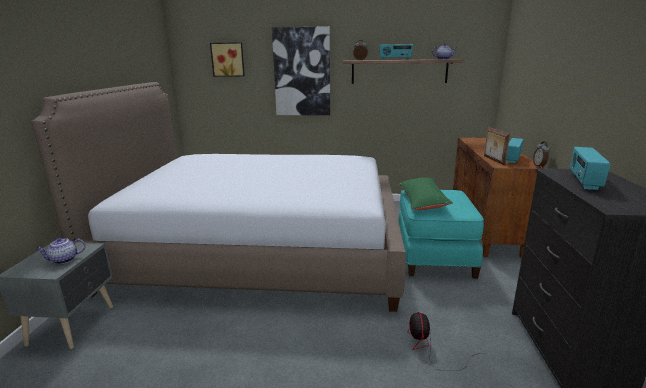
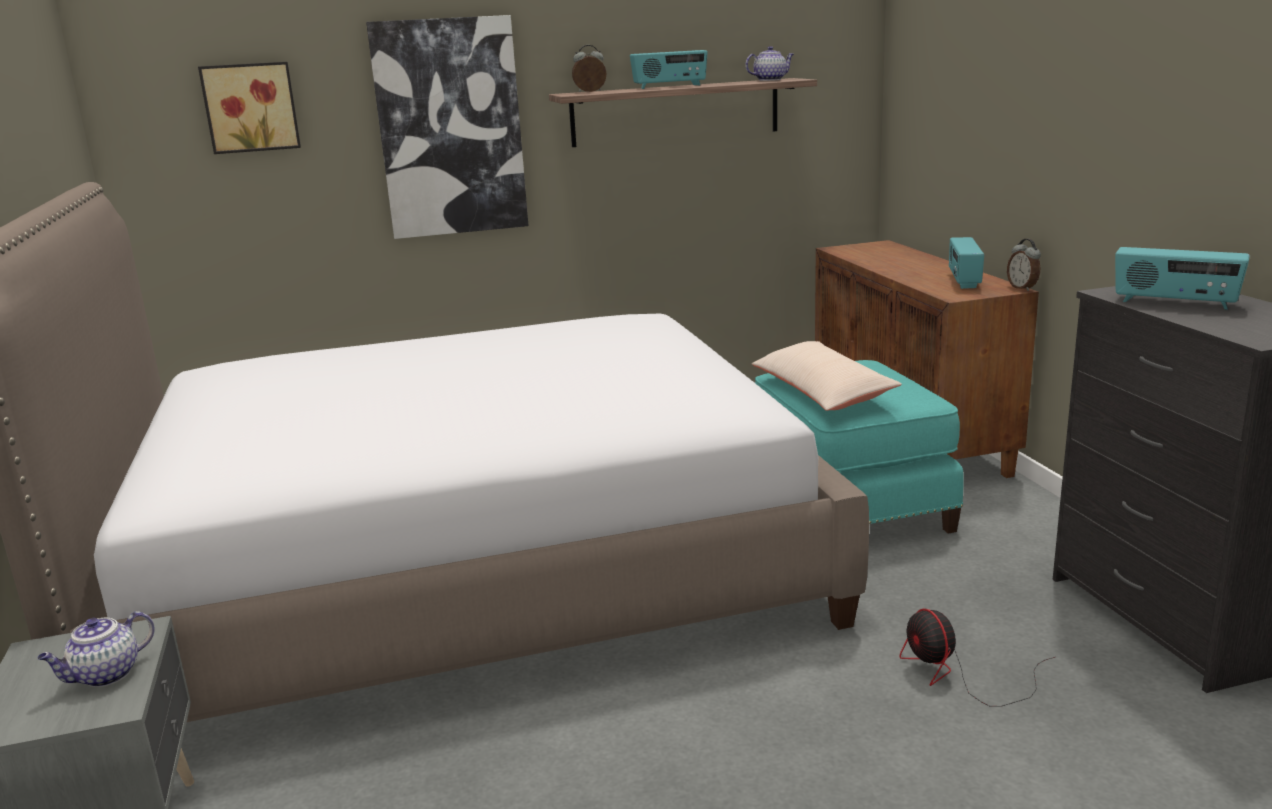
camera: 20 degrees left, 0 degrees up
green pillow [399,177,453,210] -> beige pillow [752,341,902,411]
picture frame [484,127,510,166] -> none
radio [570,147,611,190] -> radio turned 60 degrees counterclockwise [1115,247,1250,310]

